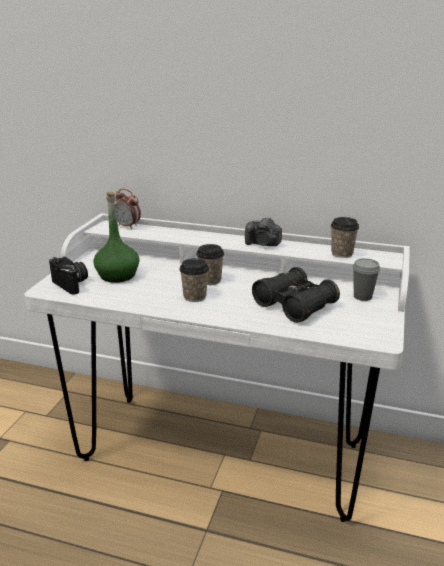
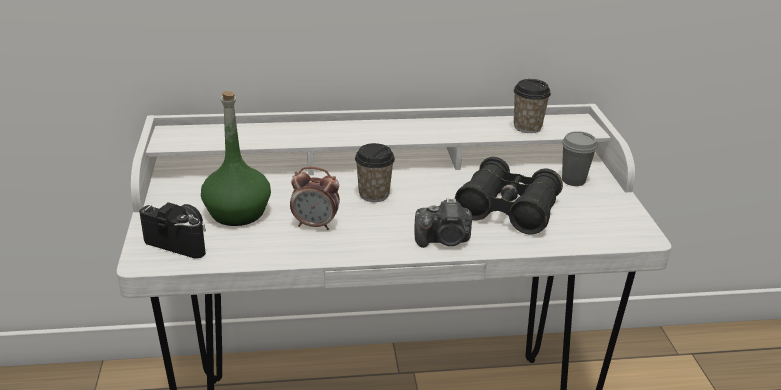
camera: 25 degrees left, 5 degrees up
alarm clock [115,189,141,229] -> alarm clock moved to [290,167,340,230]
cup [179,258,209,302] -> none
camera [245,217,282,246] -> camera moved to [415,198,472,248]

